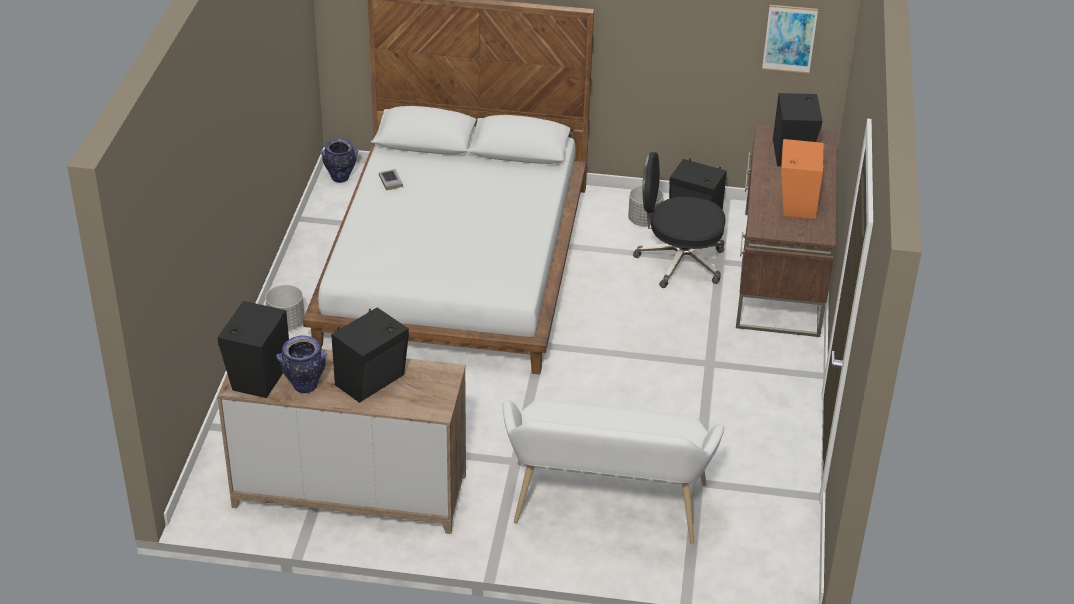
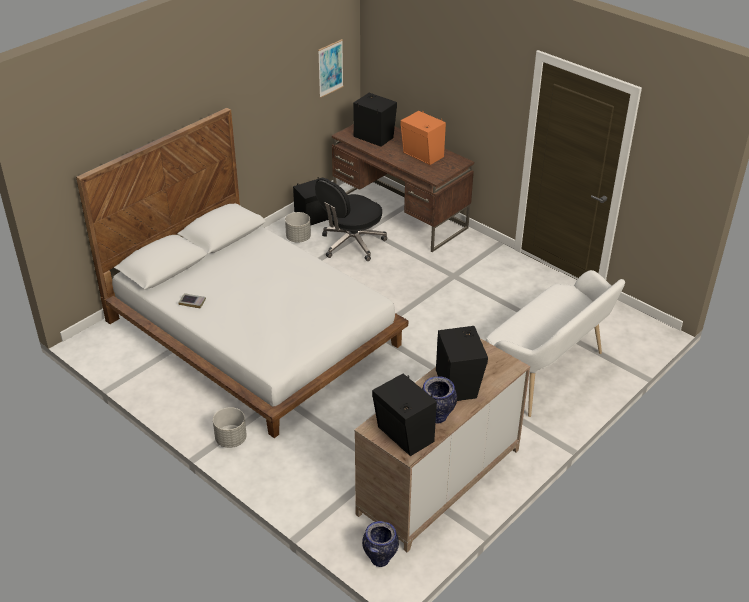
camera: 55 degrees left, 0 degrees up
vase [320,138,358,183] -> vase moved to [362,521,399,567]

